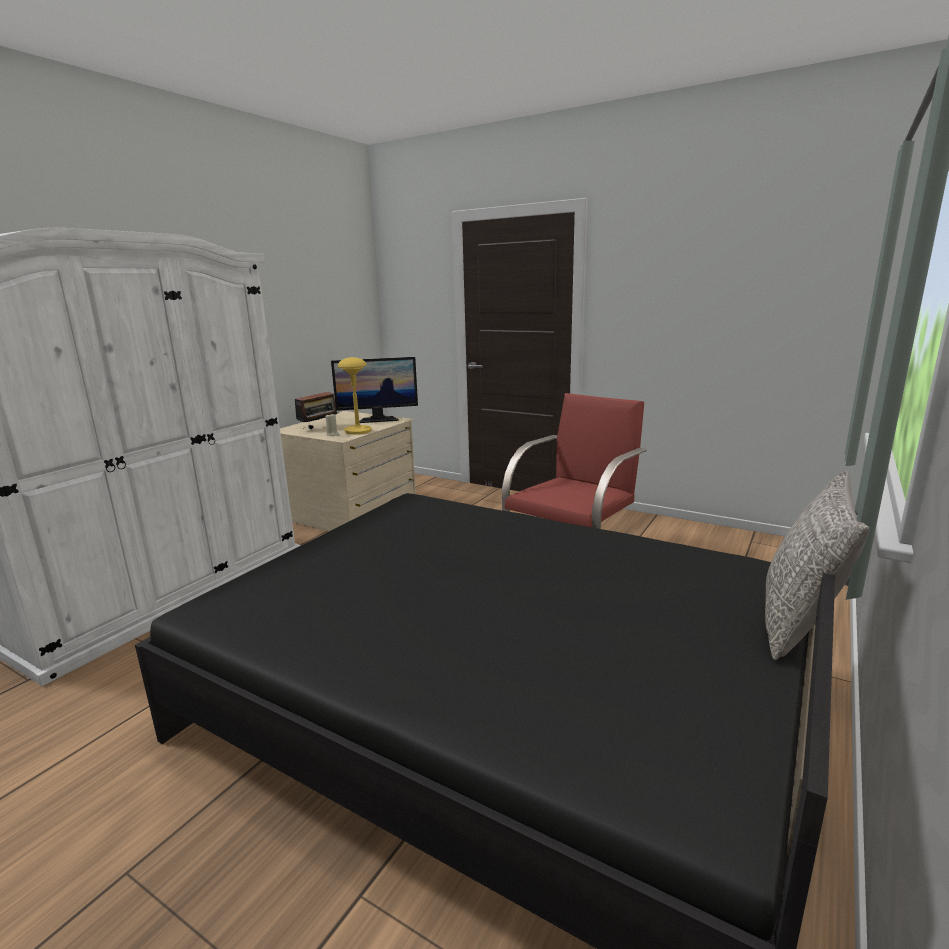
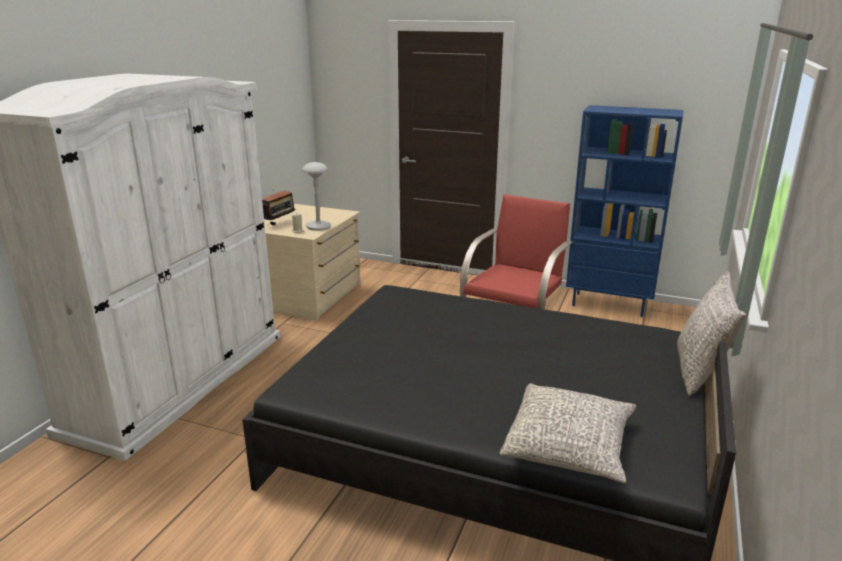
camera: 10 degrees left, 5 degrees up
monitor [331,357,418,423] -> none
yellow table lamp [337,357,372,435] -> grey table lamp [302,162,331,231]
none -> grey pillow [500,383,636,483]
none -> blue bookcase [566,105,684,317]

